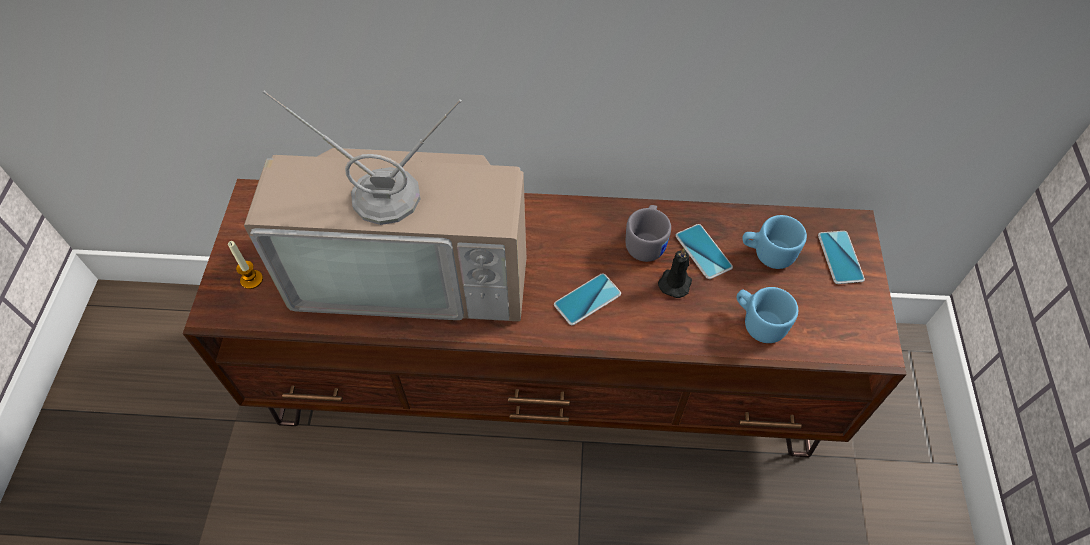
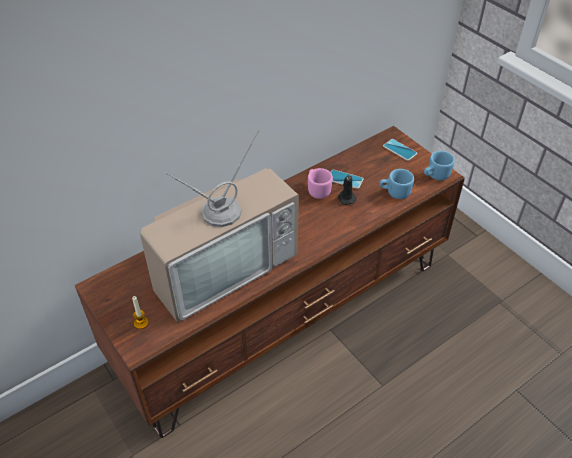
camera: 40 degrees left, 10 degrees down
phone [554,273,621,325] -> none
grey mug [625,205,671,262] -> pink mug [308,168,333,199]
blue mug [742,215,807,269] -> blue mug moved to [424,151,455,180]

